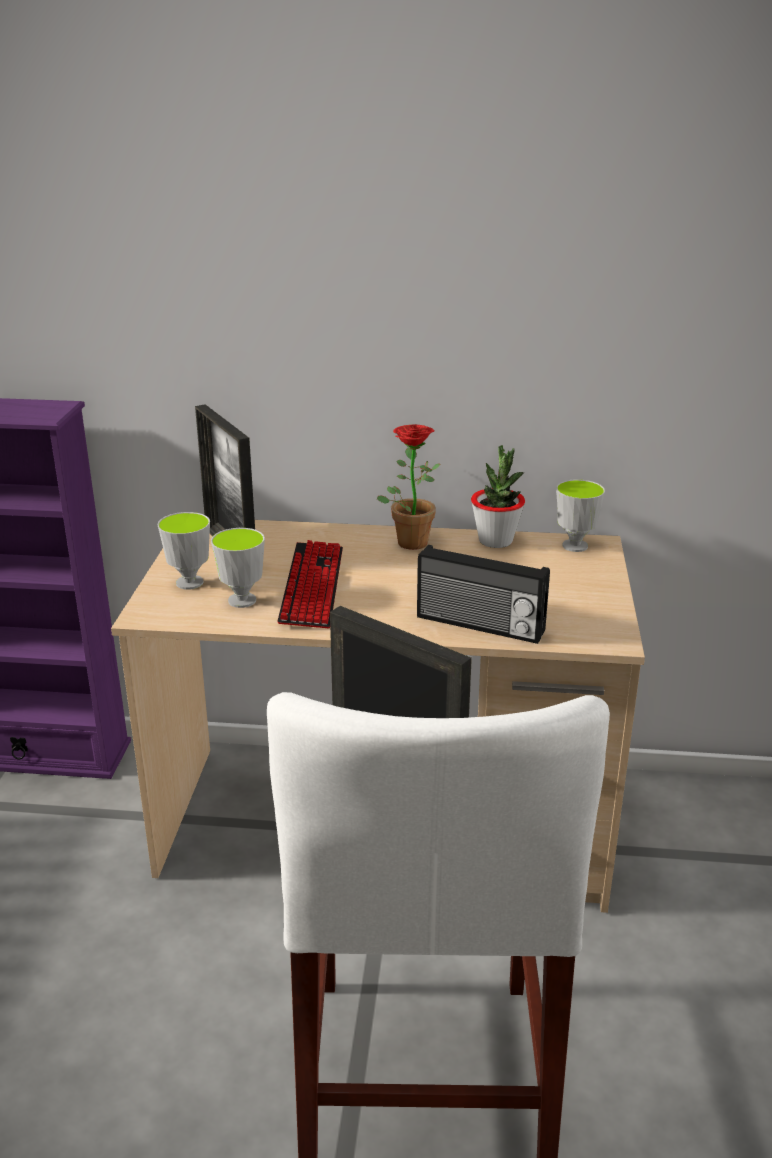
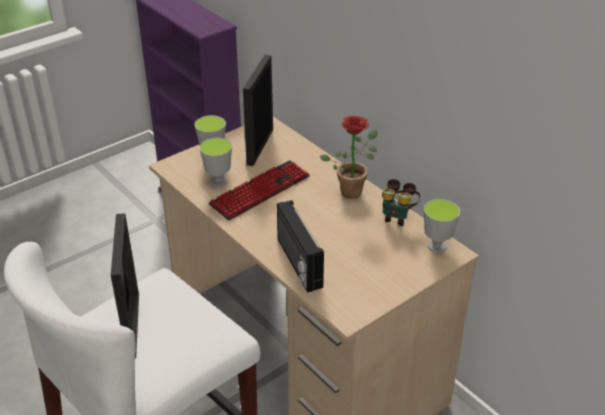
camera: 45 degrees right, 10 degrees up
potted plant [471,445,525,548] -> binoculars [382,179,420,226]

